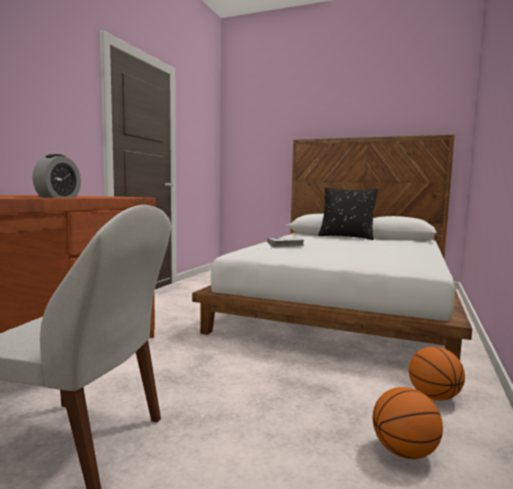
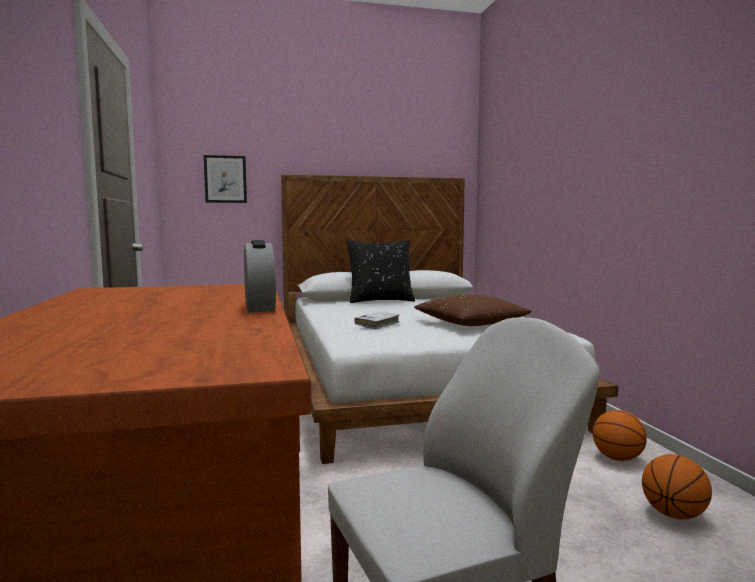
camera: 35 degrees left, 0 degrees up
none -> picture [204,155,247,203]
none -> brown pillow [414,295,532,326]

